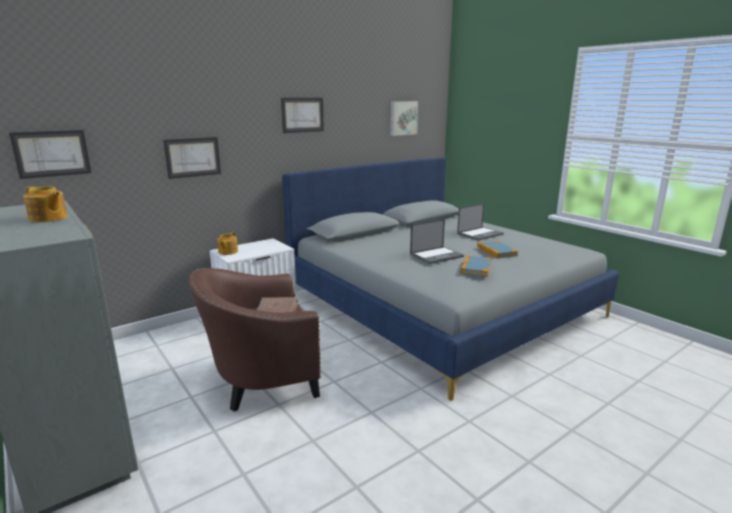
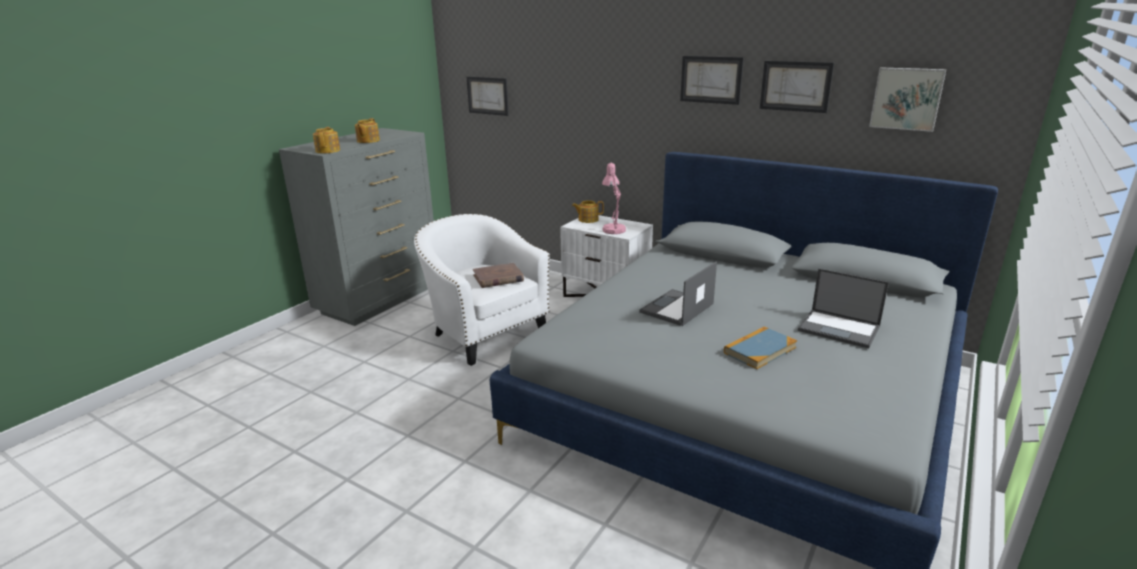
camera: 70 degrees right, 5 degrees up
picture [163,137,221,179] -> picture moved to [760,61,834,113]
brown armchair [188,268,321,411] -> white armchair [414,214,550,366]
laptop [410,219,464,264] -> laptop turned 90 degrees clockwise [639,261,717,326]
book [460,255,492,277] -> none
none -> teapot [313,127,340,153]
none -> pink table lamp [602,163,626,234]

